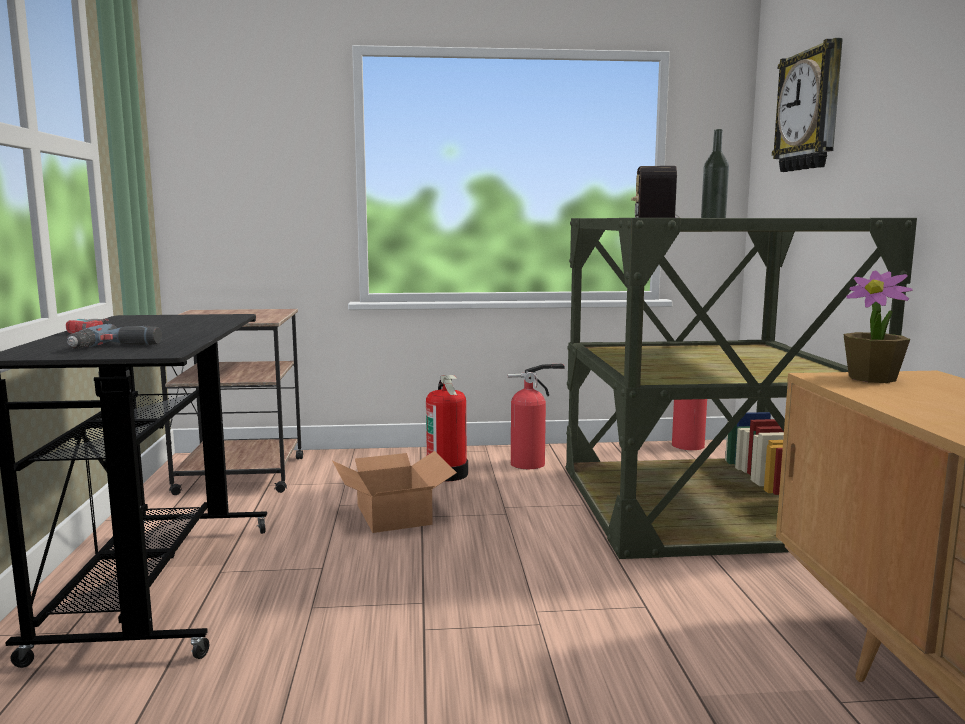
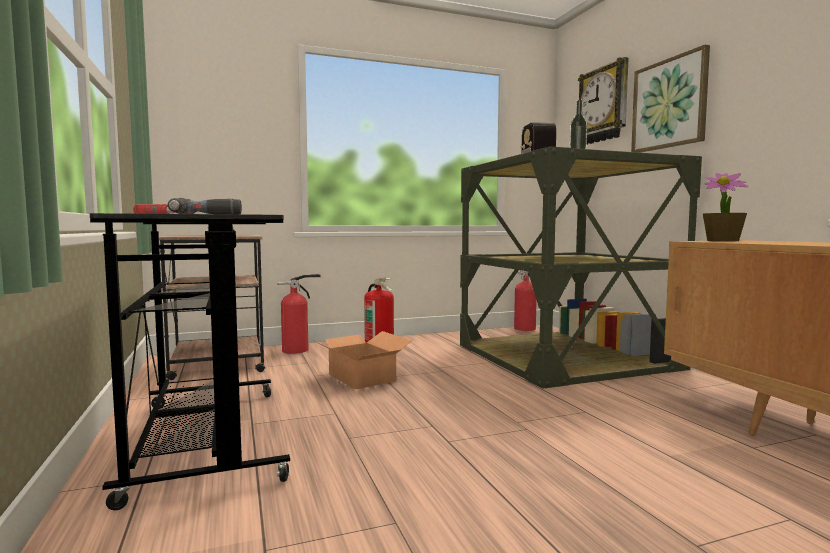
camera: 15 degrees left, 5 degrees down
fire extinguisher [507,363,565,469] -> fire extinguisher moved to [277,274,321,354]
none -> picture [631,44,710,153]

